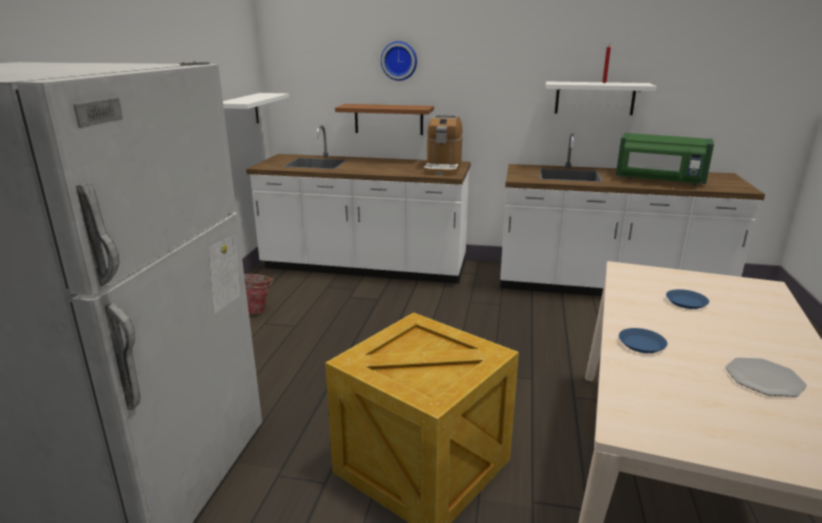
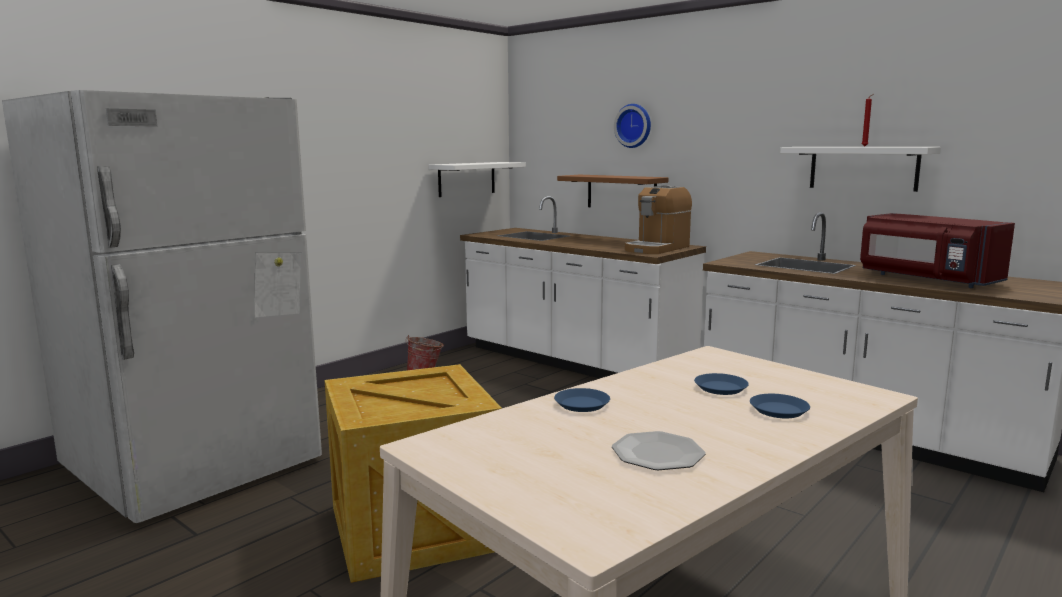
camera: 30 degrees right, 10 degrees down
green microwave [616,133,714,186] -> red microwave [860,213,1015,288]
none -> blue plate [750,394,810,418]

